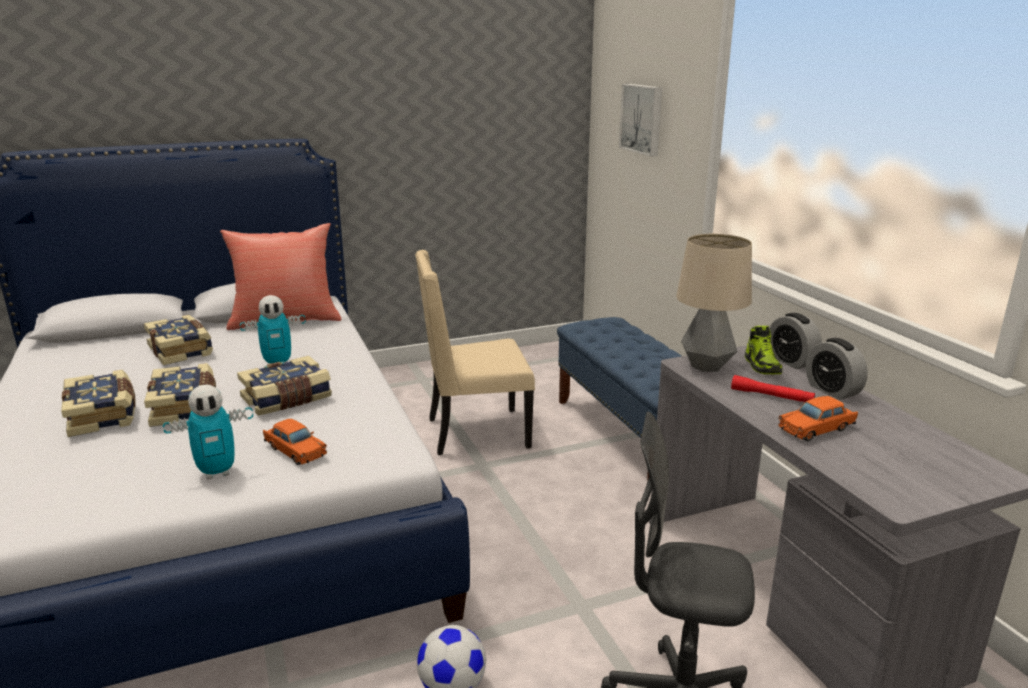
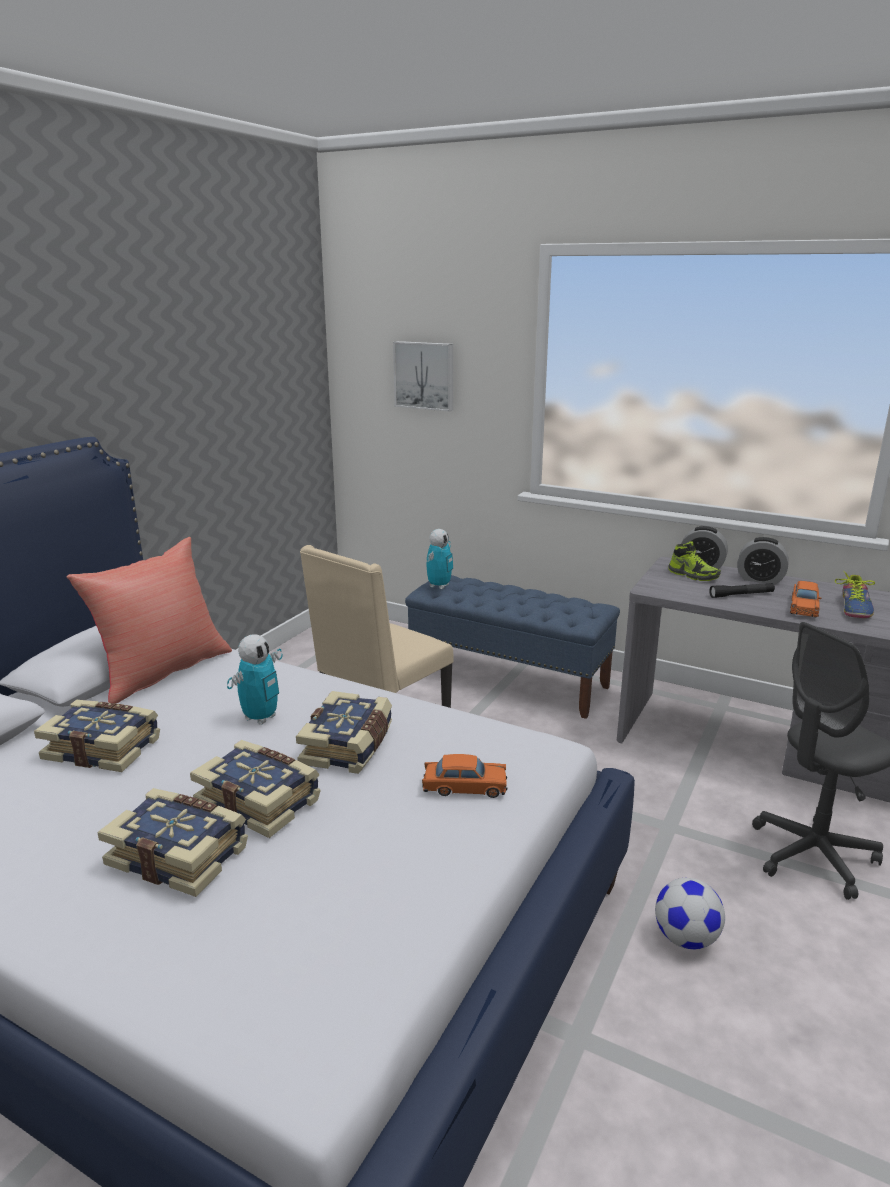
camera: 40 degrees left, 0 degrees up
toy robot [163,384,253,479] -> toy robot moved to [427,529,453,589]
table lamp [676,234,752,372] -> none
red flashlight [731,375,815,402] -> black flashlight [709,583,775,598]
none -> shoe [835,571,875,618]

